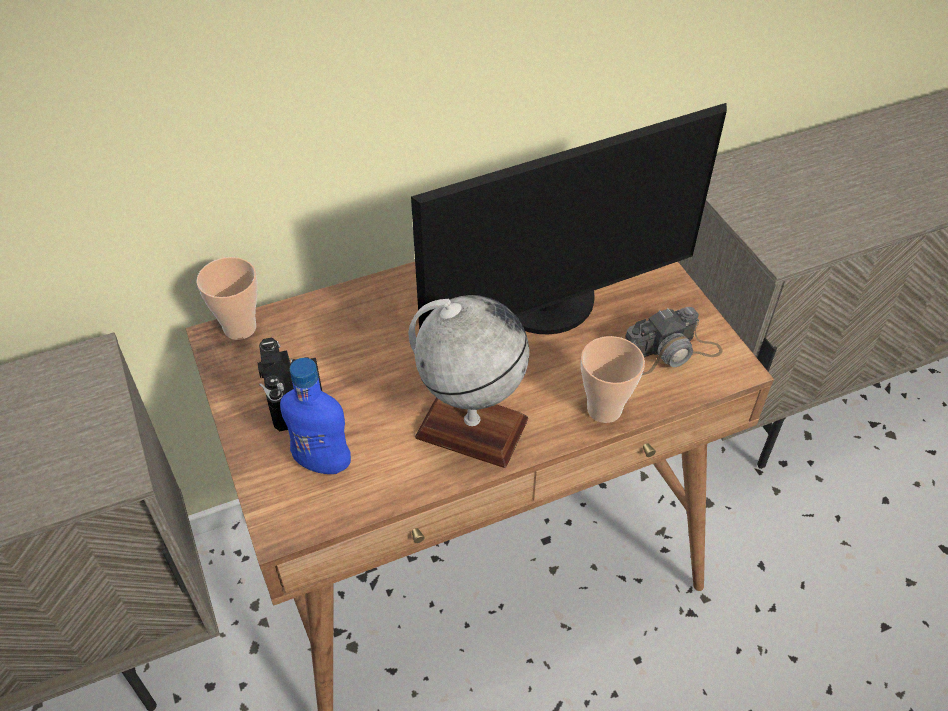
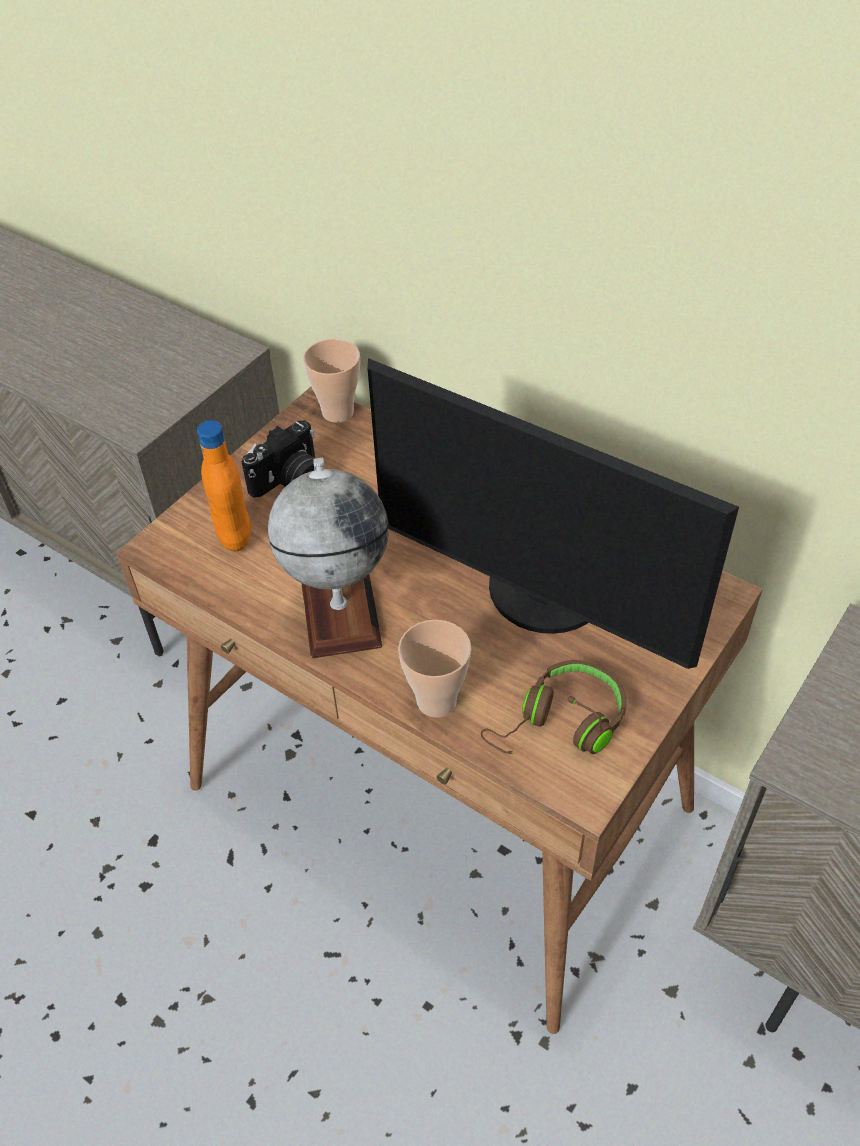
camera: 60 degrees right, 0 degrees up
blue bottle [280,358,351,474] -> orange bottle [197,420,251,552]
camera [625,307,723,375] -> brown headphones [481,660,626,754]

